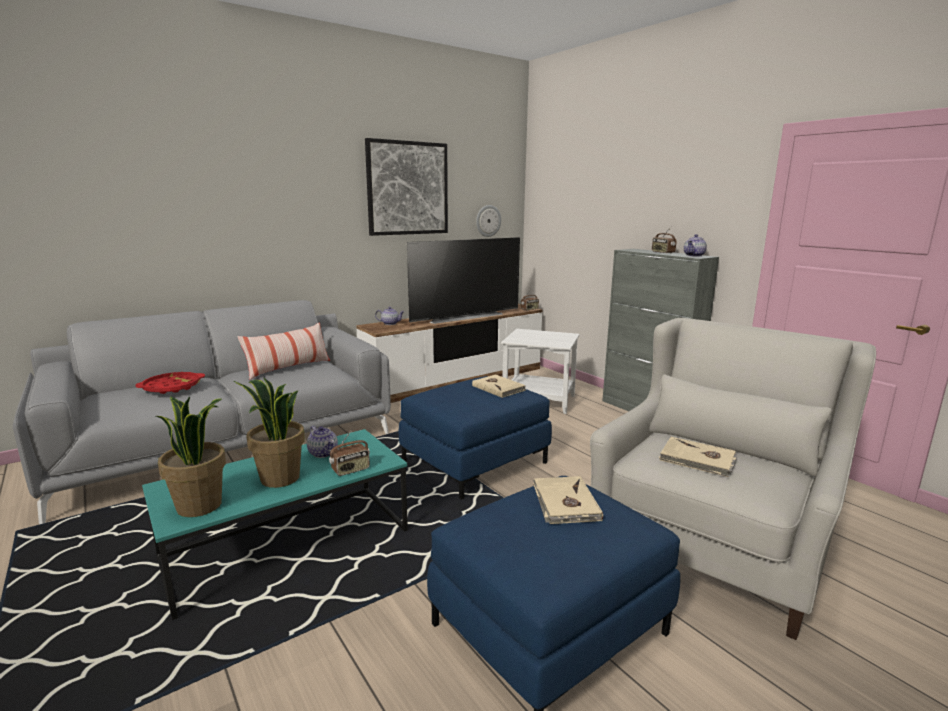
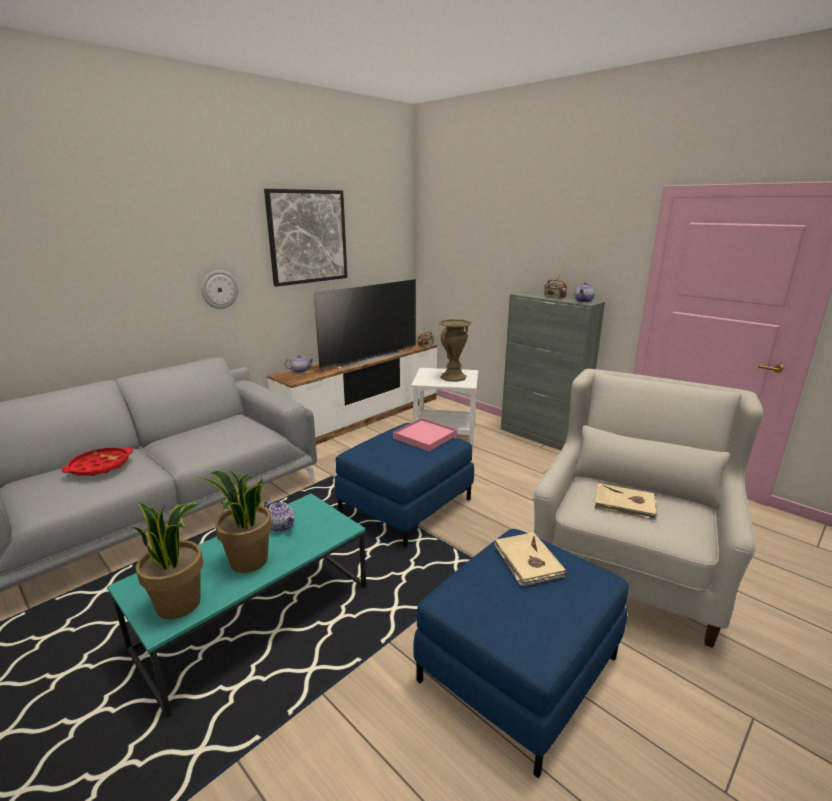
camera: 10 degrees left, 5 degrees up
pillow [237,322,330,380] -> none
radio [329,430,370,476] -> none
beige book [472,375,526,398] -> pink tray [393,418,457,452]
wall clock [476,205,501,237] -> wall clock moved to [201,270,238,309]
none -> brown vase [438,319,472,382]

